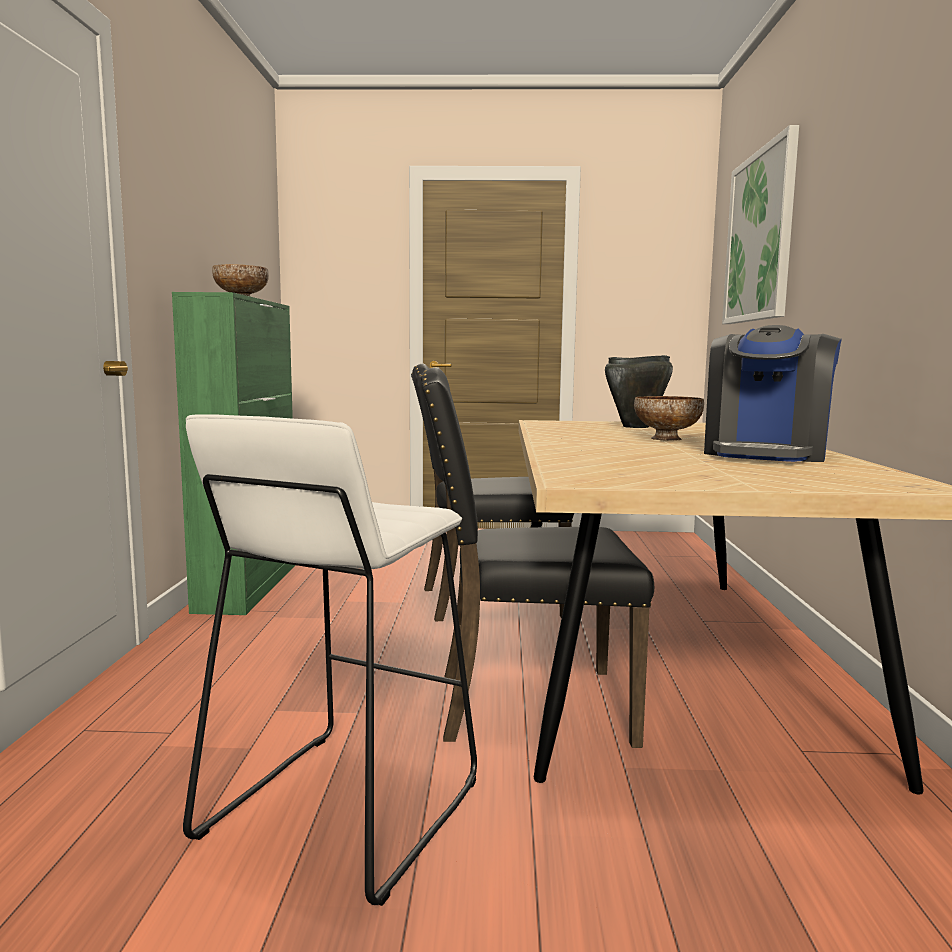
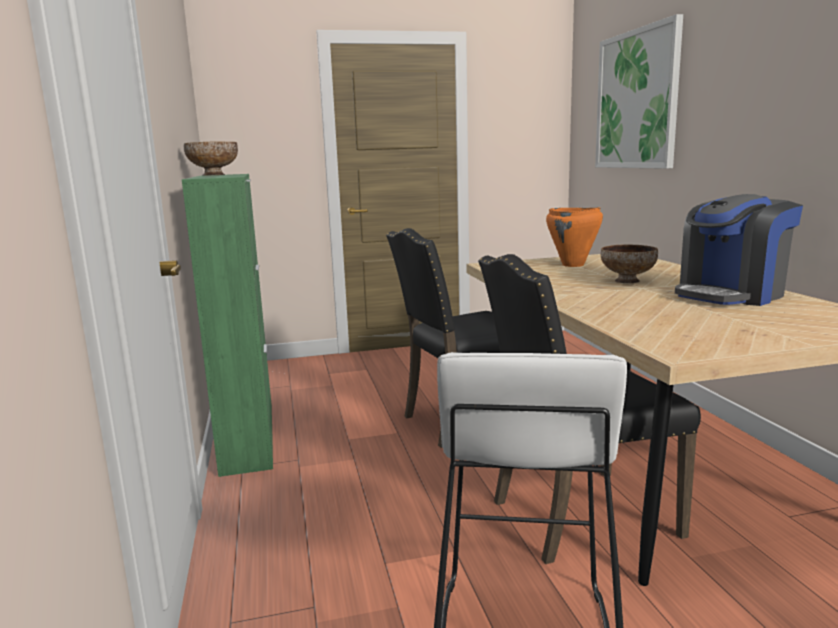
camera: 15 degrees left, 5 degrees up
black cooking pot [605,355,673,428] -> orange cooking pot [546,207,603,267]
coffee machine [704,325,842,462] -> coffee machine turned 45 degrees clockwise [675,194,803,306]

